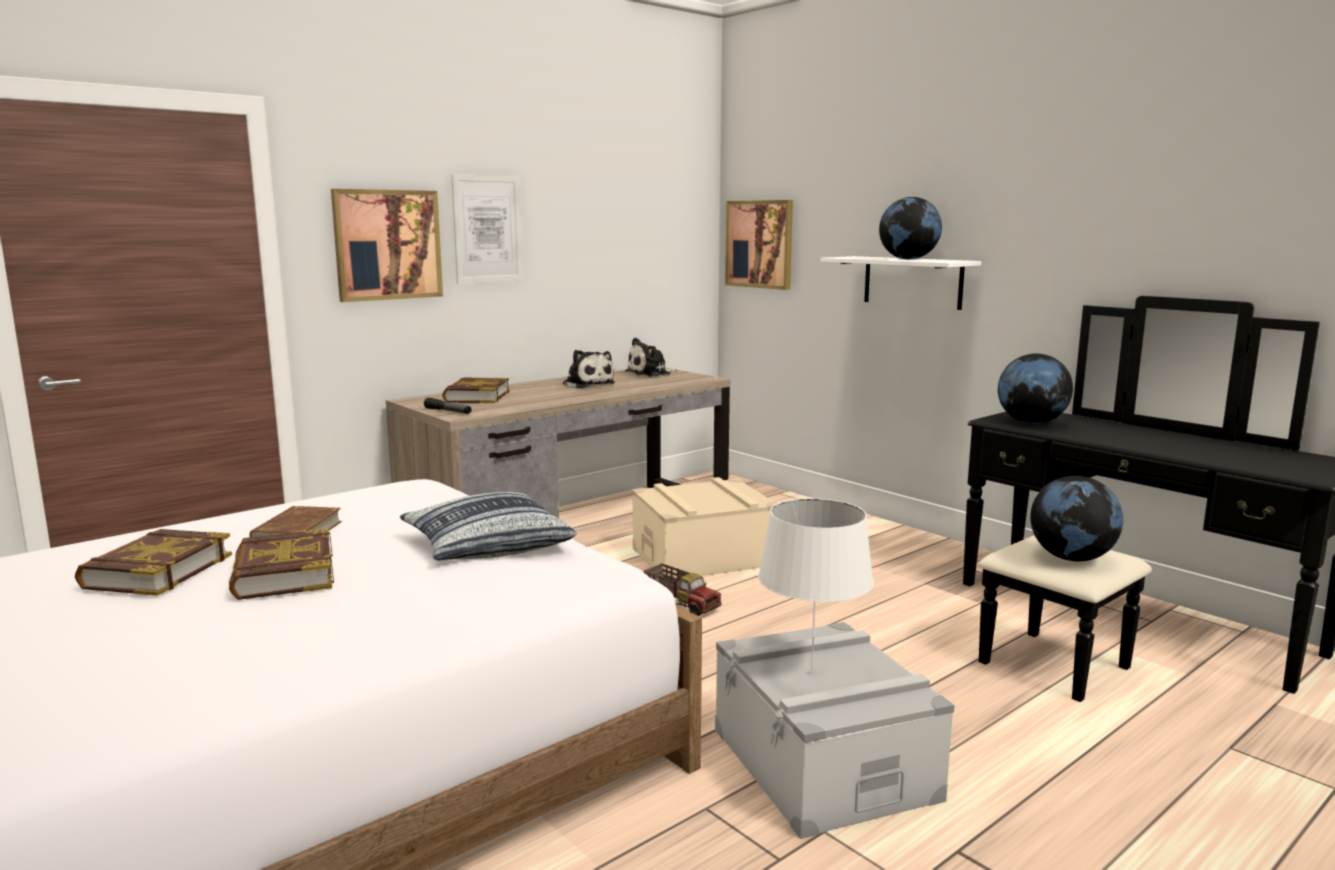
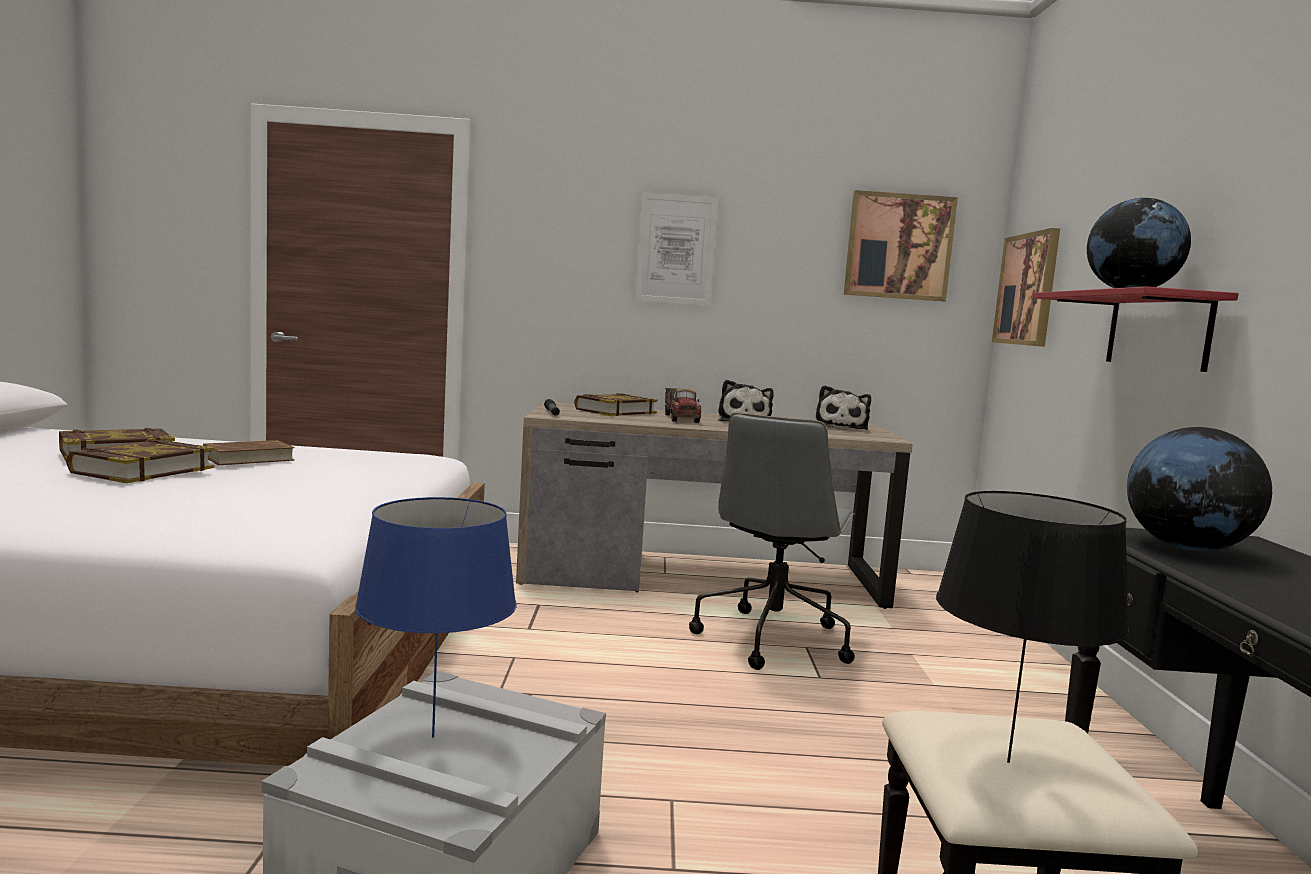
camera: 40 degrees right, 5 degrees down
picture [331,189,443,302] -> picture moved to [844,190,958,302]
pillow [400,492,576,560] -> none
plush toy [625,338,677,377] -> plush toy turned 90 degrees counterclockwise [816,385,871,430]
beige storage box [632,477,778,578] -> grey office chair [689,413,855,670]
toy truck [644,564,721,616] -> toy truck moved to [665,388,701,423]
white table lamp [758,498,874,674] -> blue table lamp [355,497,516,738]
white shelf [821,256,981,310] -> red shelf [1032,287,1238,372]
globe [1030,476,1123,562] -> black table lamp [936,491,1129,763]

